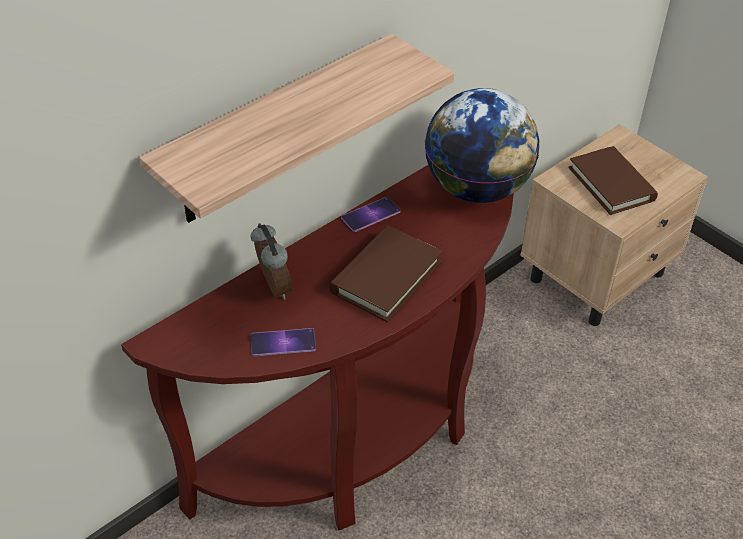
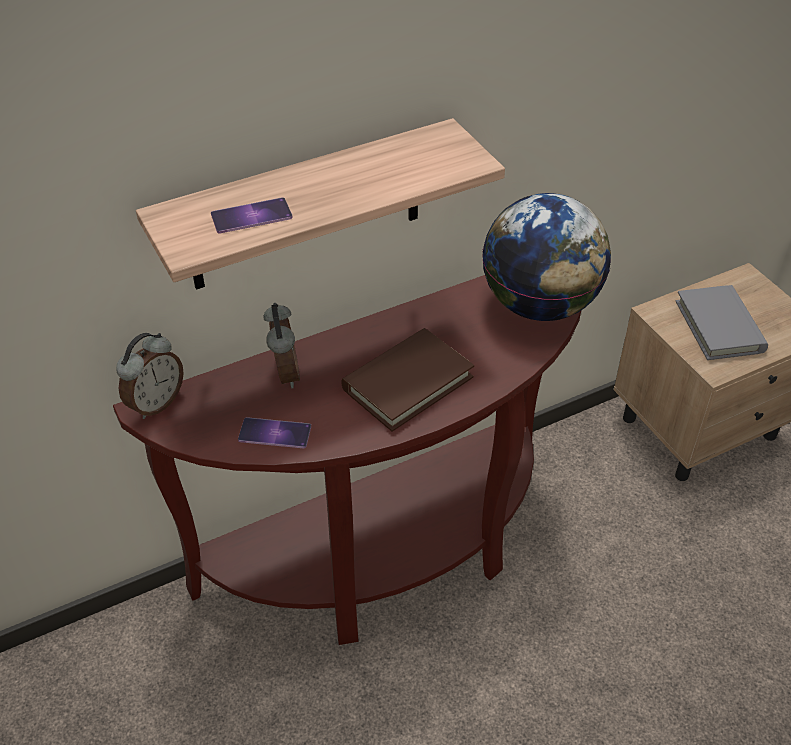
camera: 15 degrees right, 0 degrees up
phone [341,197,401,232] -> phone moved to [211,197,292,234]
brown book [568,146,658,215] -> grey book [676,285,768,360]
none -> alarm clock [116,333,184,419]

